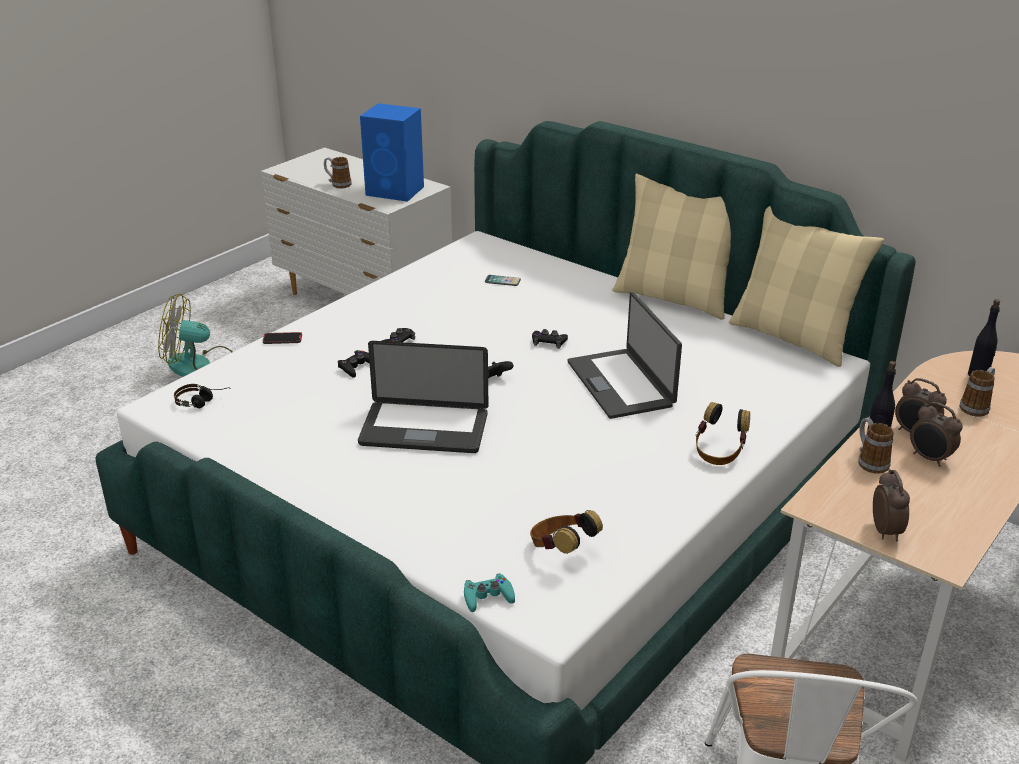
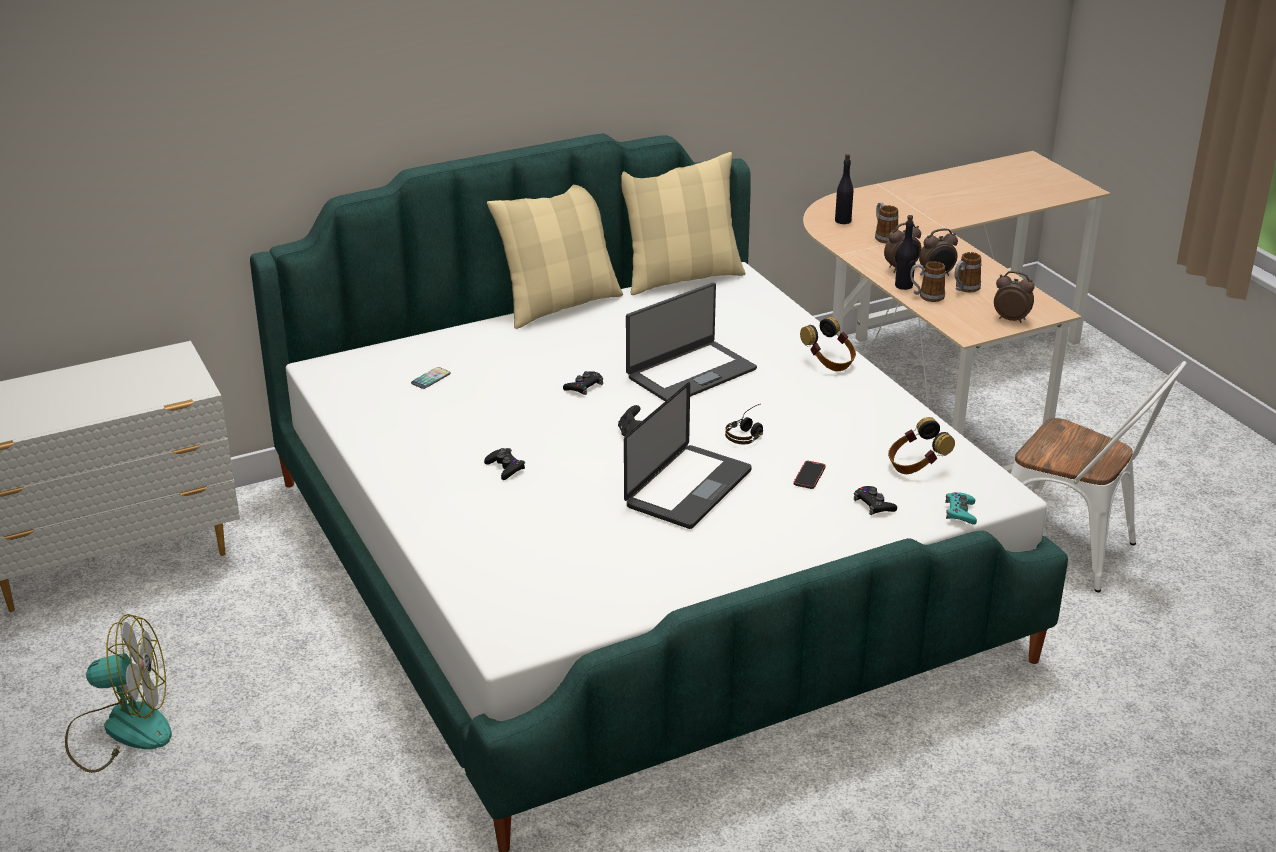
camera: 65 degrees left, 0 degrees up
fan [158,294,233,377] -> fan turned 120 degrees counterclockwise [65,614,172,773]
headphones [174,384,231,408] -> headphones moved to [725,404,763,444]
phone [263,332,302,344] -> phone moved to [794,461,826,489]
mug [324,157,352,188] -> mug moved to [955,252,982,292]
black game controller [337,350,370,378] -> black game controller moved to [854,486,897,515]
blue speaker [360,103,424,202] -> none
laptop [567,292,682,419] -> laptop turned 45 degrees counterclockwise [626,283,757,401]

